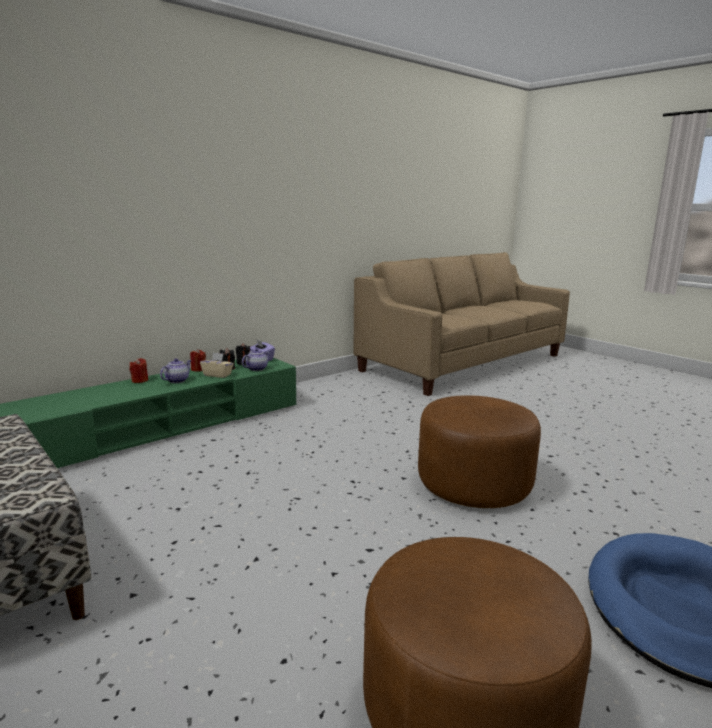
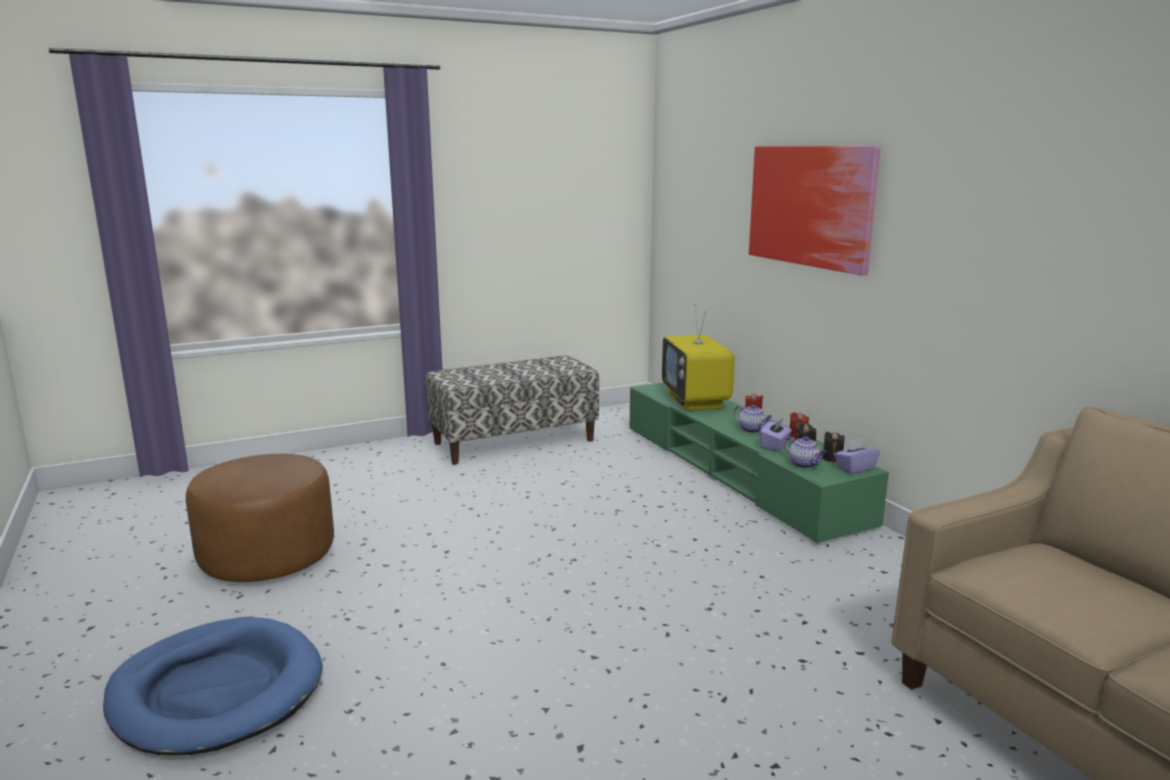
camera: 105 degrees right, 0 degrees up
beige tissue box [200,353,234,378] -> purple tissue box [759,419,792,451]
brown ottoman [418,395,541,508] -> none
none -> television [662,304,735,411]
none -> picture [749,146,880,275]

